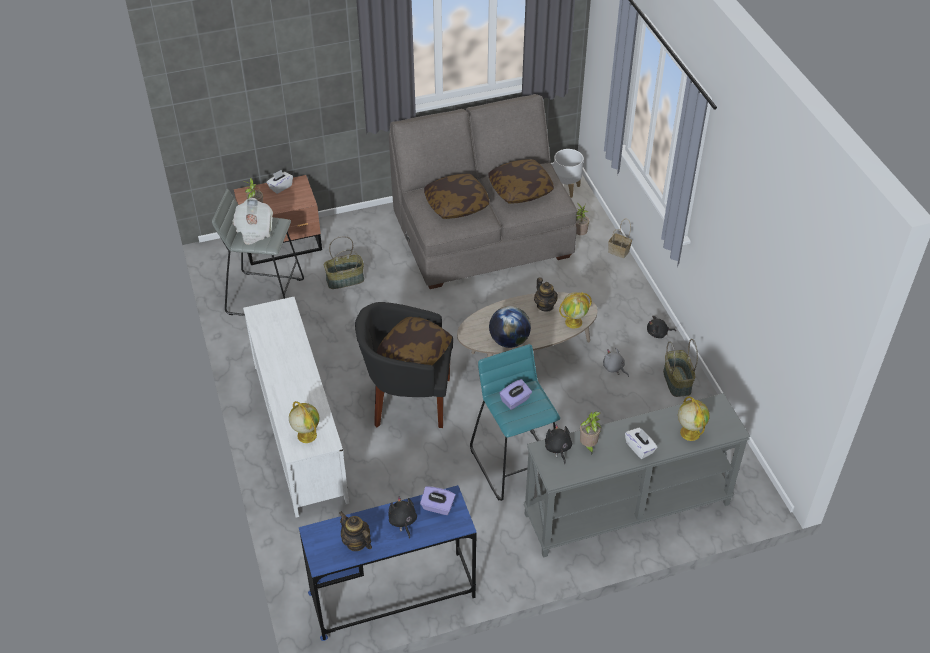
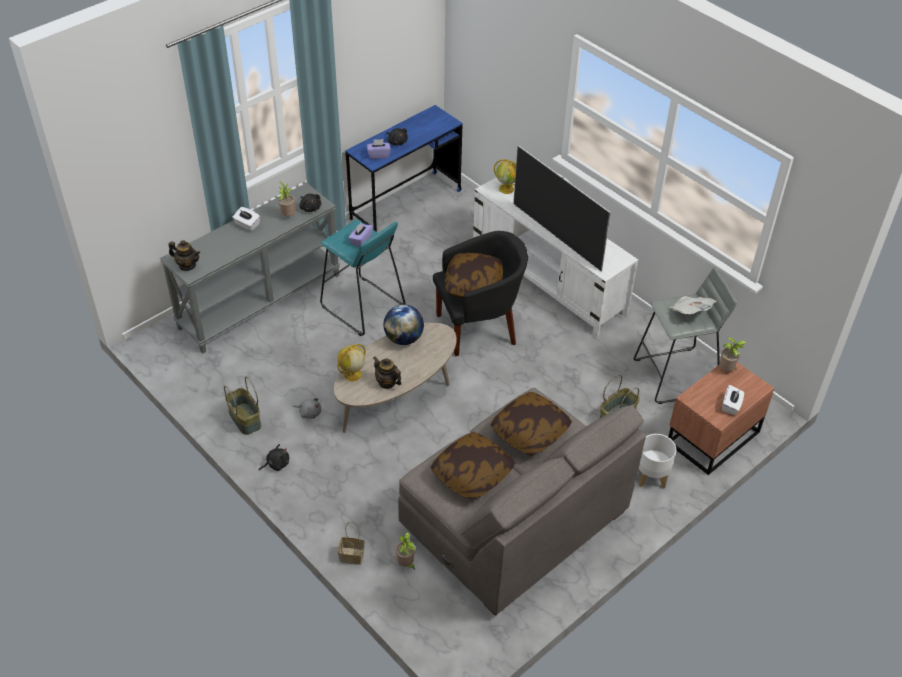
camera: 155 degrees right, 0 degrees up
teapot [339,511,372,551] -> teapot moved to [169,240,200,271]
white planter [554,149,583,198] -> white planter moved to [639,434,676,488]
globe [678,396,710,441] -> none
none -> television [513,146,611,271]

